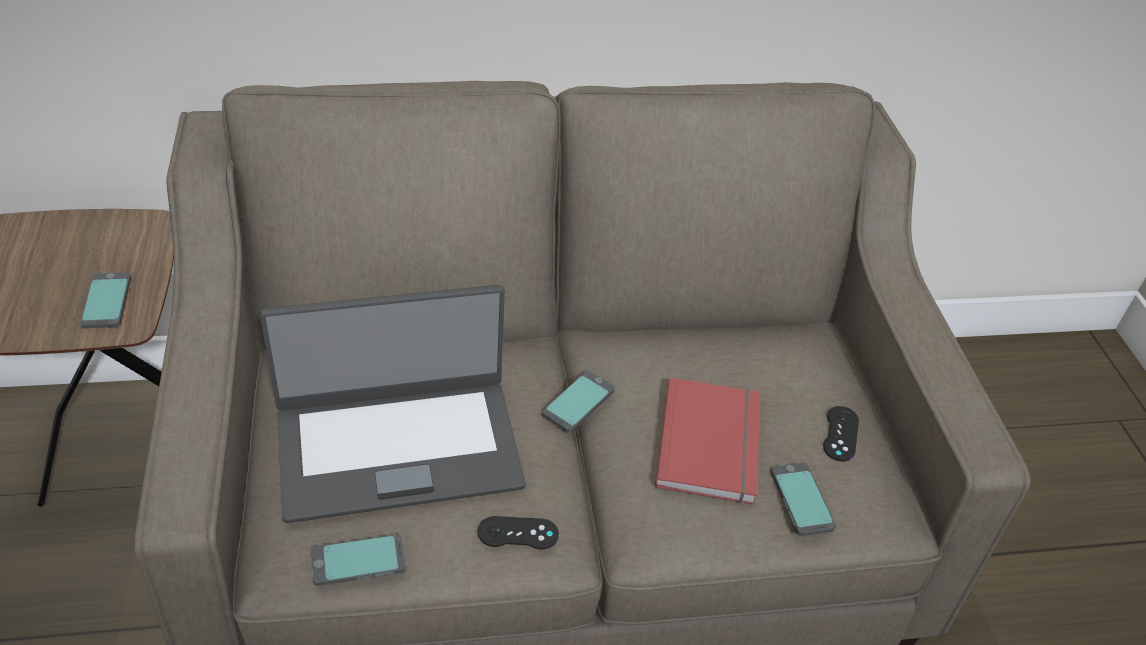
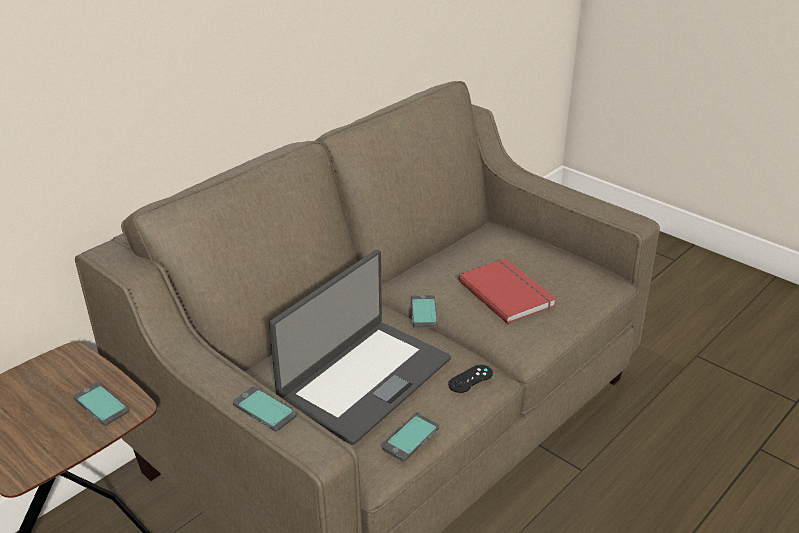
camera: 35 degrees left, 10 degrees down
phone [771,462,836,536] -> phone moved to [233,387,297,432]
black game controller [823,406,859,461] -> none

